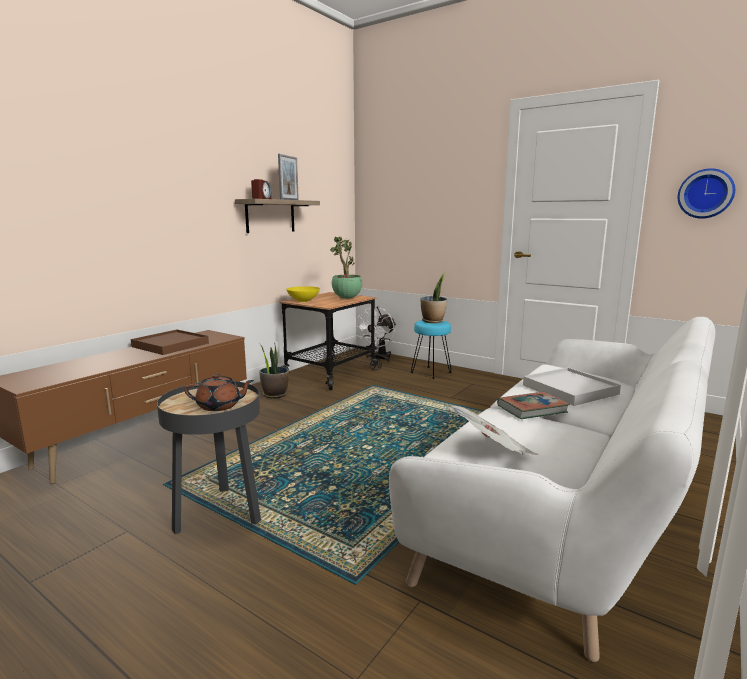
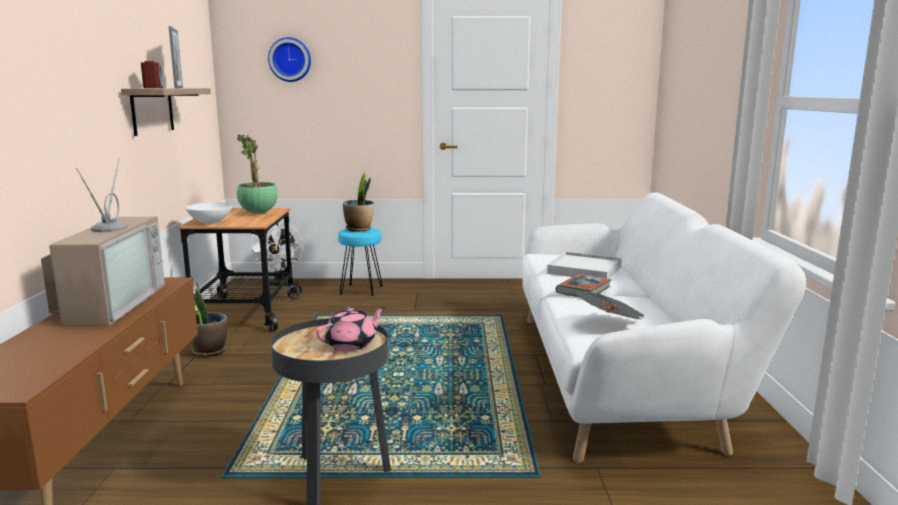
camera: 35 degrees left, 0 degrees up
brown tray [131,330,209,355] -> television [41,158,165,326]
brown teapot [184,374,254,411] -> pink teapot [316,307,385,351]
yellow bowl [286,286,320,302] -> white bowl [185,202,233,224]
wall clock [678,168,735,219] -> wall clock moved to [268,37,311,82]

